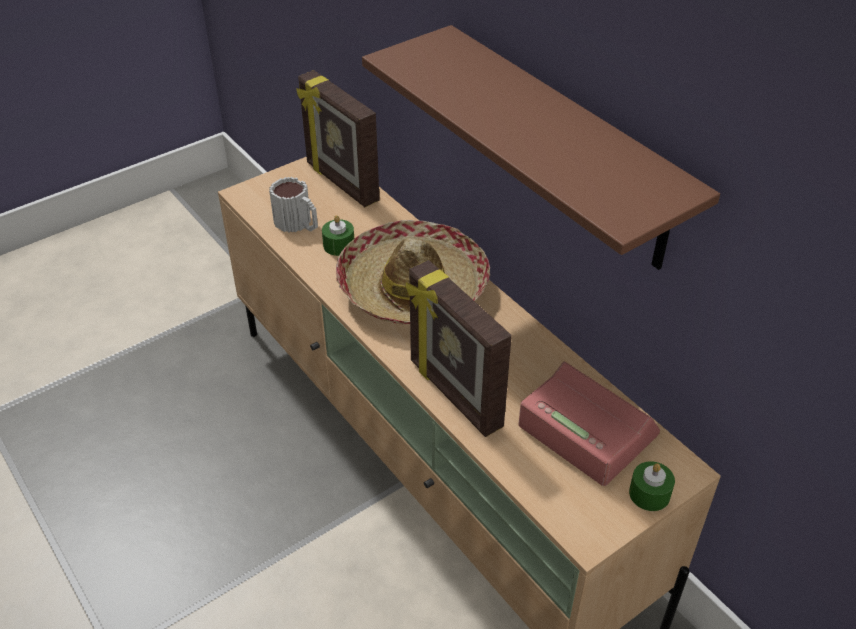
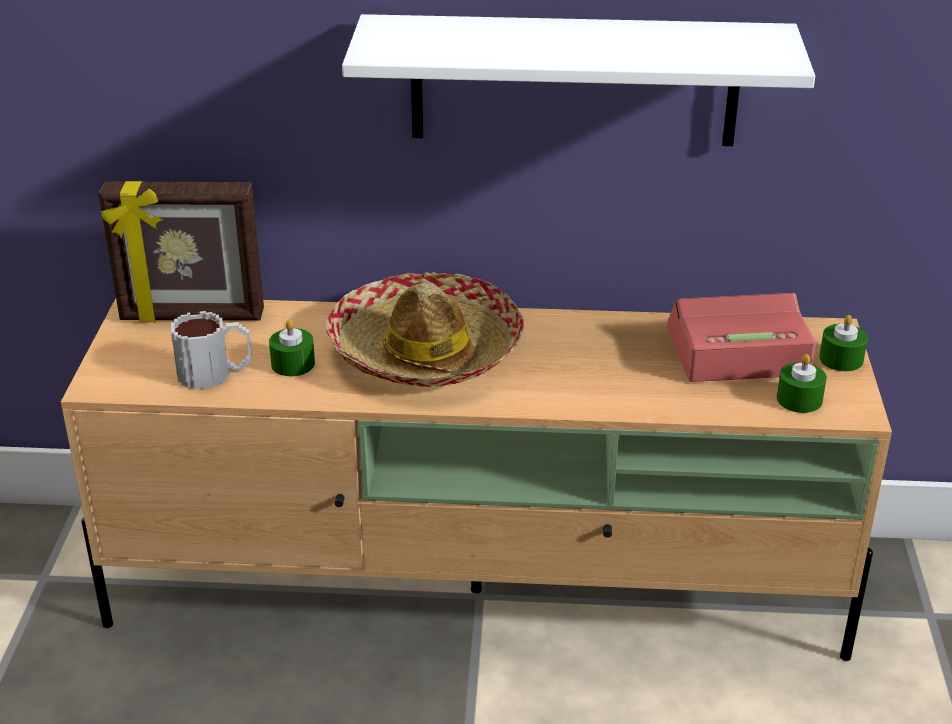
camera: 50 degrees left, 10 degrees down
brown shelf [362,25,720,270] -> white shelf [342,14,815,146]
picture frame [406,260,512,437] -> none
none -> green candle [777,354,827,413]

